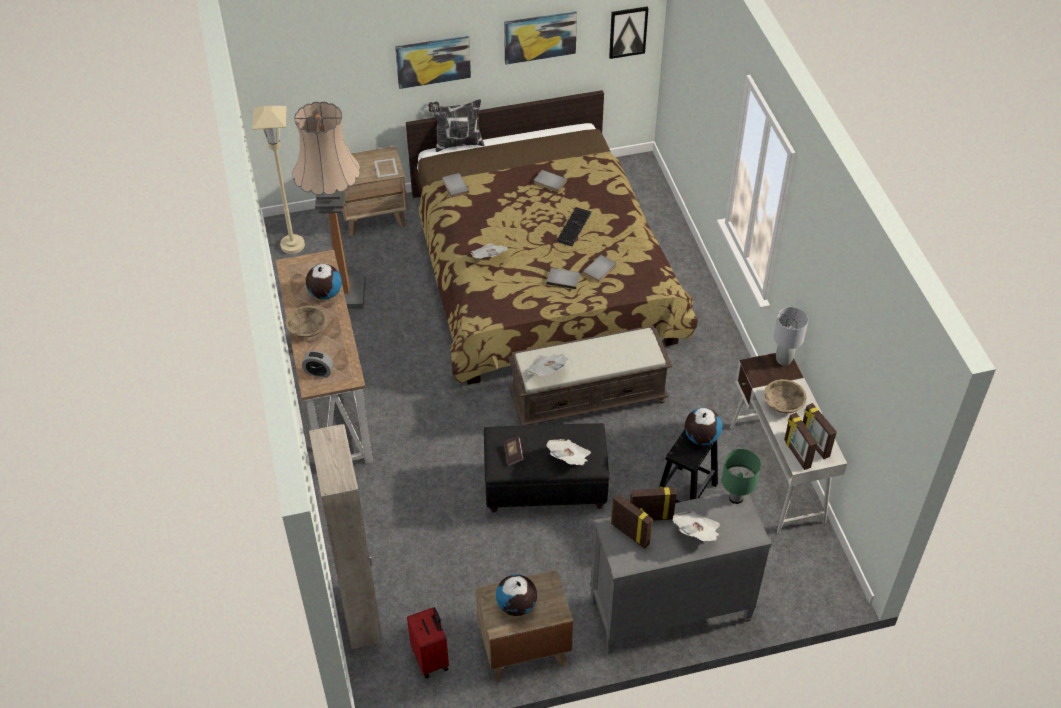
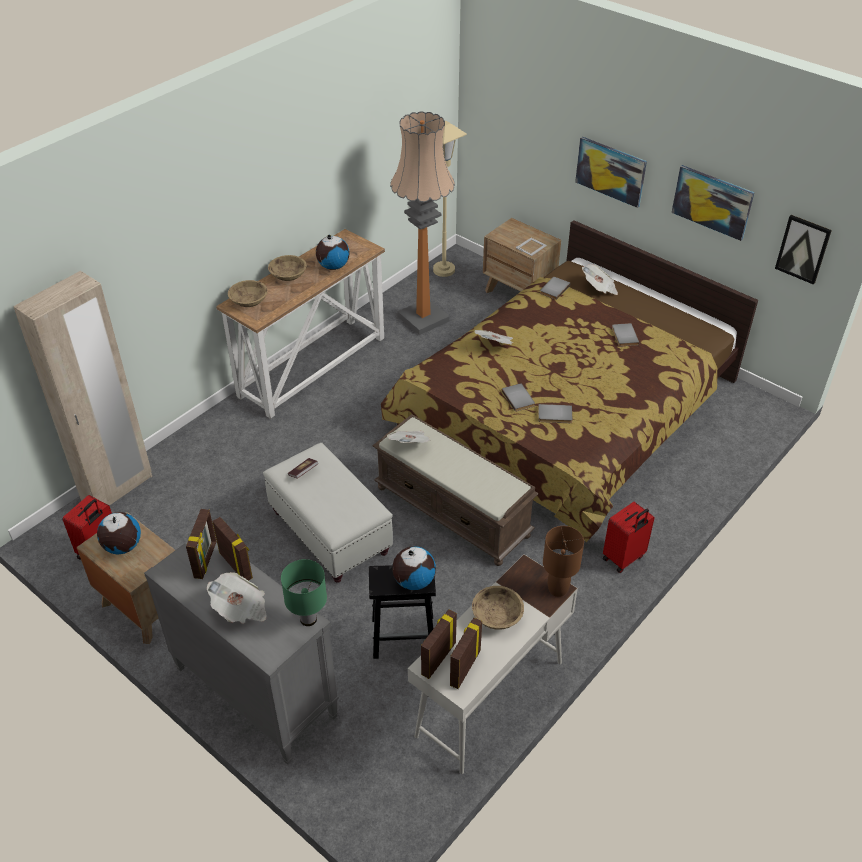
camera: 55 degrees right, 5 degrees down
alarm clock [302,351,334,378] -> beige bowl [228,280,268,307]
pillow [428,99,484,152] -> none
black ottoman [484,423,609,512] -> white ottoman [263,442,393,583]
newspaper [546,439,591,465] -> newspaper moved to [582,264,618,295]
keyboard [556,207,592,246] -> none
grey table lamp [774,307,808,366] -> brown table lamp [543,526,584,597]
none -> red suitcase [603,502,655,573]

